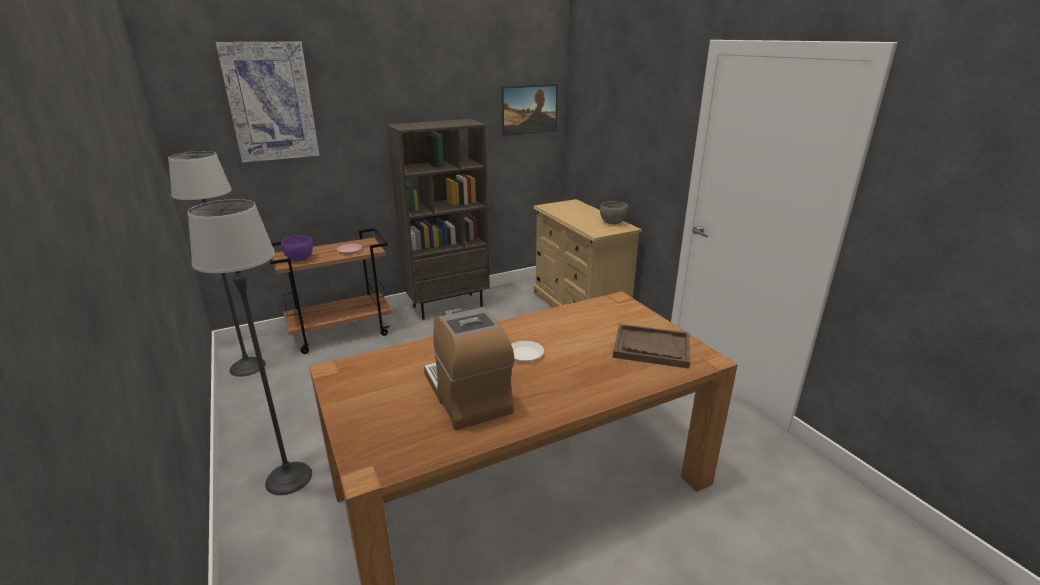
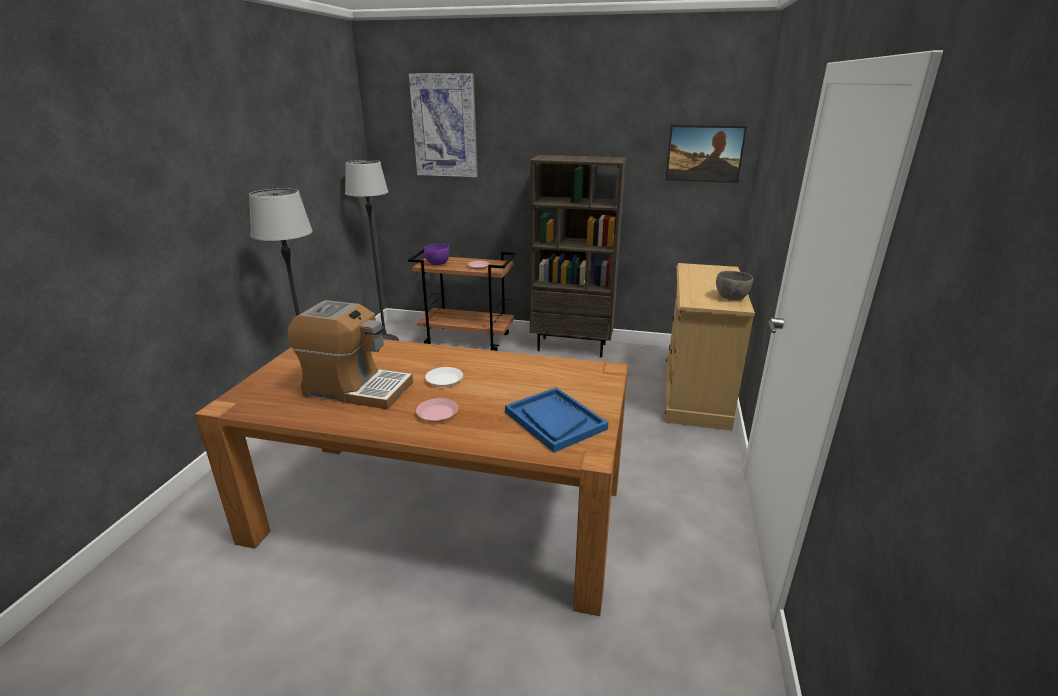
camera: 40 degrees right, 0 degrees up
coffee machine [424,307,514,430] -> coffee machine turned 90 degrees clockwise [288,300,413,409]
brown tray [613,324,690,368] -> blue tray [505,387,608,453]
none -> pink plate [416,398,458,422]

